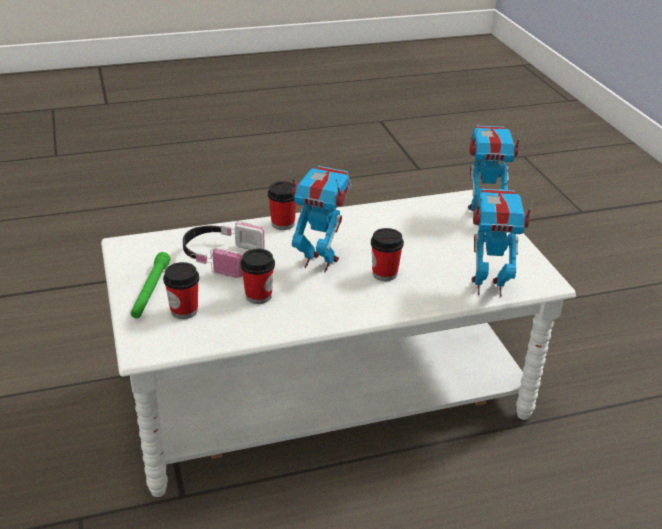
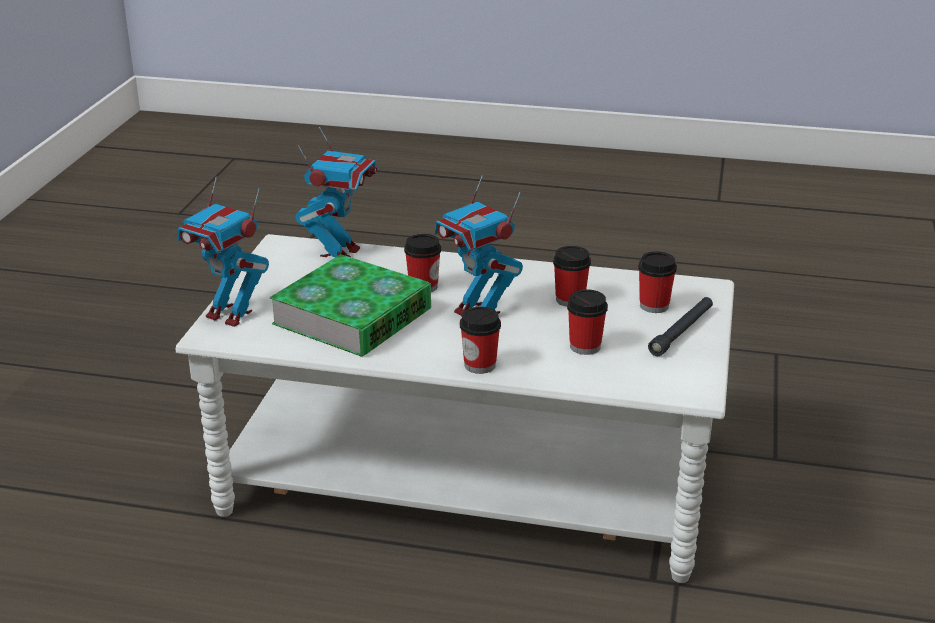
camera: 150 degrees left, 5 degrees down
green flashlight [130,252,170,319] -> black flashlight [648,297,713,356]
headphones [183,221,264,278] -> cup [567,289,608,355]
toy robot [472,189,533,297] -> toy robot turned 105 degrees counterclockwise [296,127,377,257]
none -> book [270,254,431,357]

